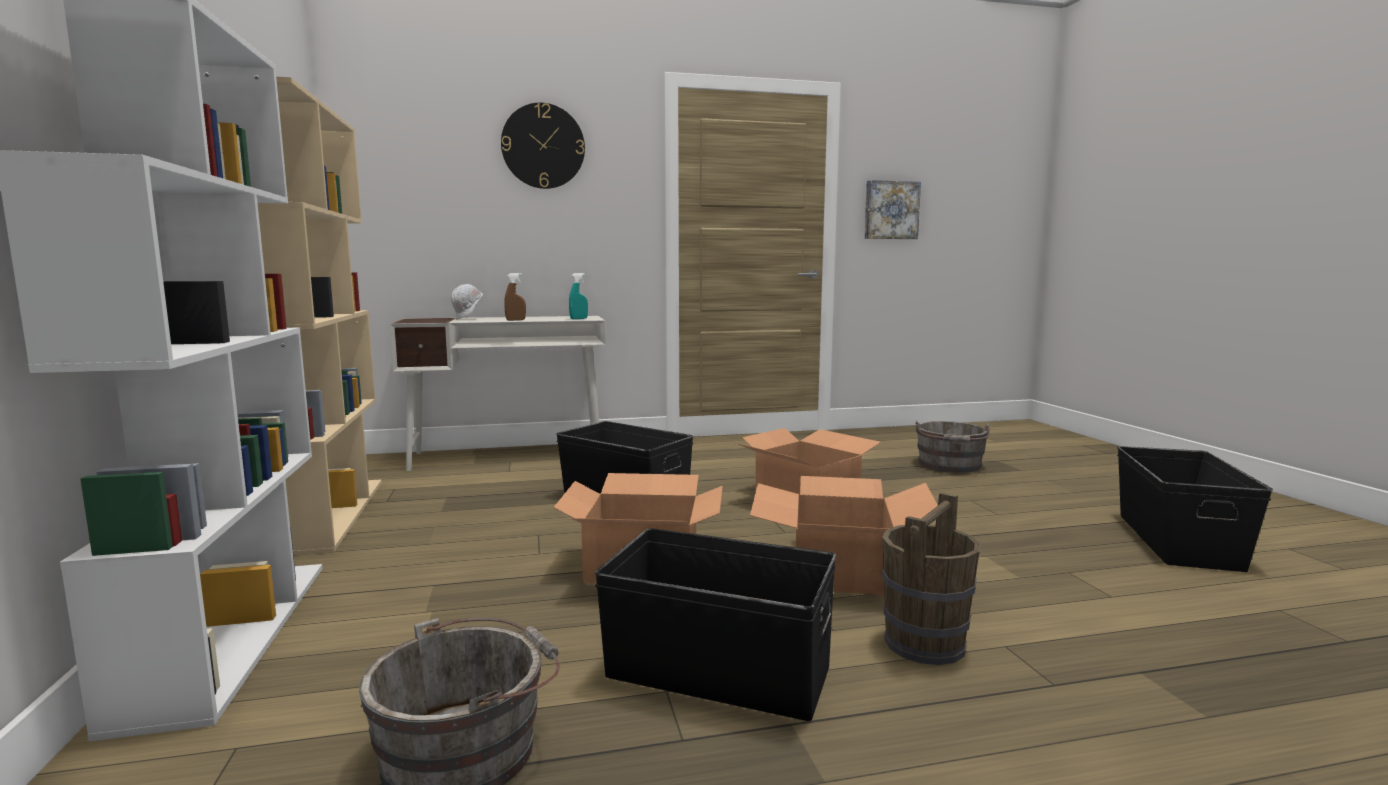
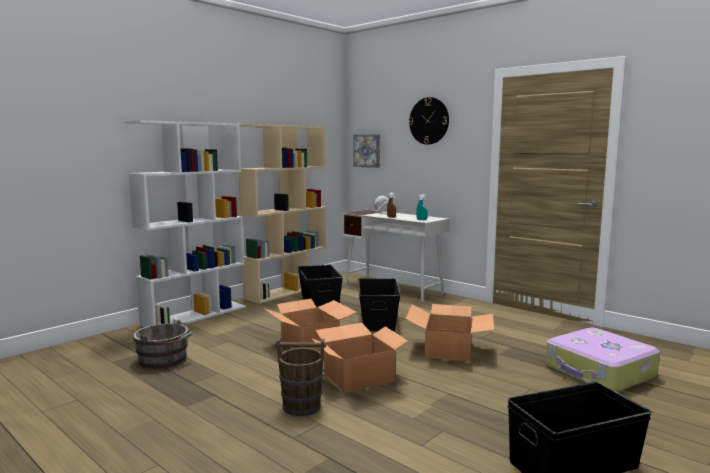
camera: 55 degrees right, 0 degrees up
black storage box [595,528,836,721] -> black storage box moved to [298,265,343,307]
picture [864,180,921,239] -> picture moved to [353,134,380,168]
grey bucket [915,420,990,473] -> suitcase [545,328,660,392]

